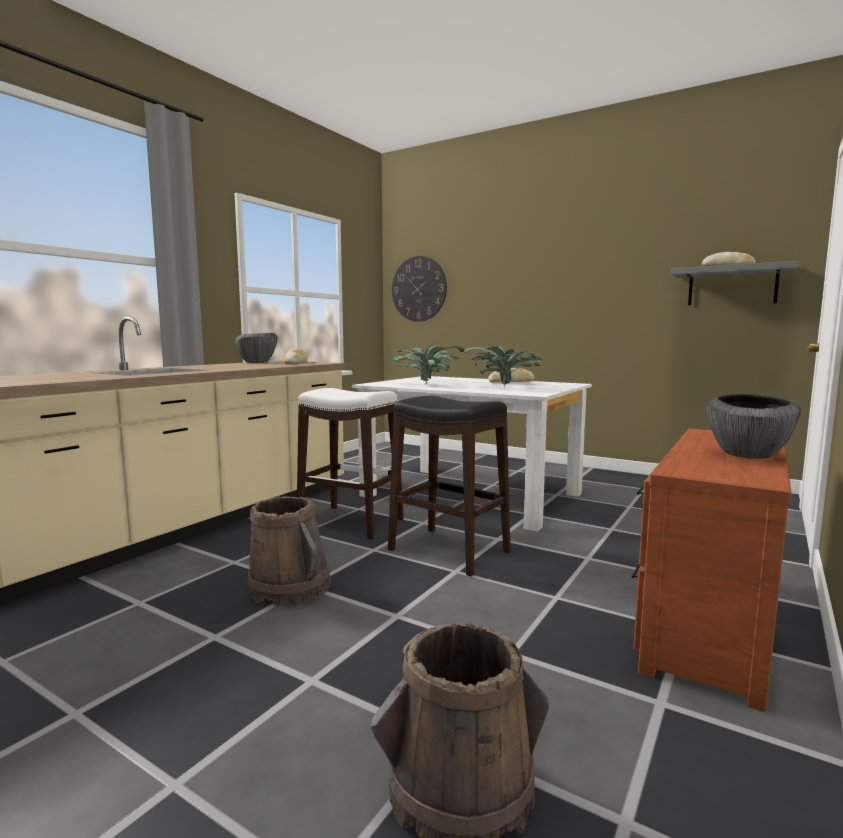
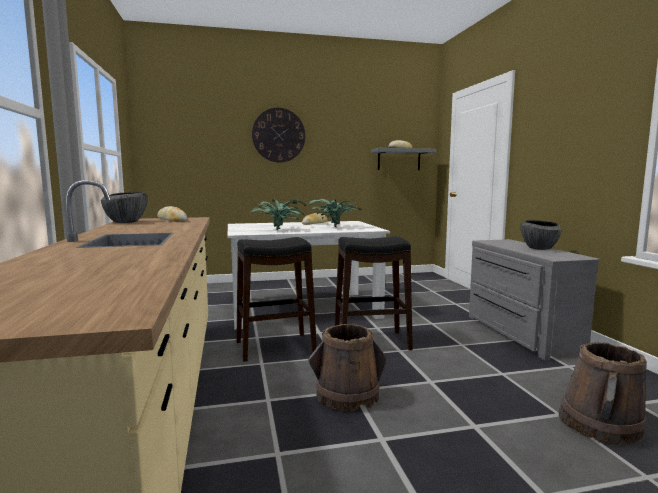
camera: 45 degrees left, 0 degrees up
white stool [297,388,404,540] -> black stool [236,237,317,362]
wall clock [392,256,447,322] -> wall clock moved to [252,108,305,163]
brown dresser [632,428,792,712] -> grey dresser [469,239,599,360]

